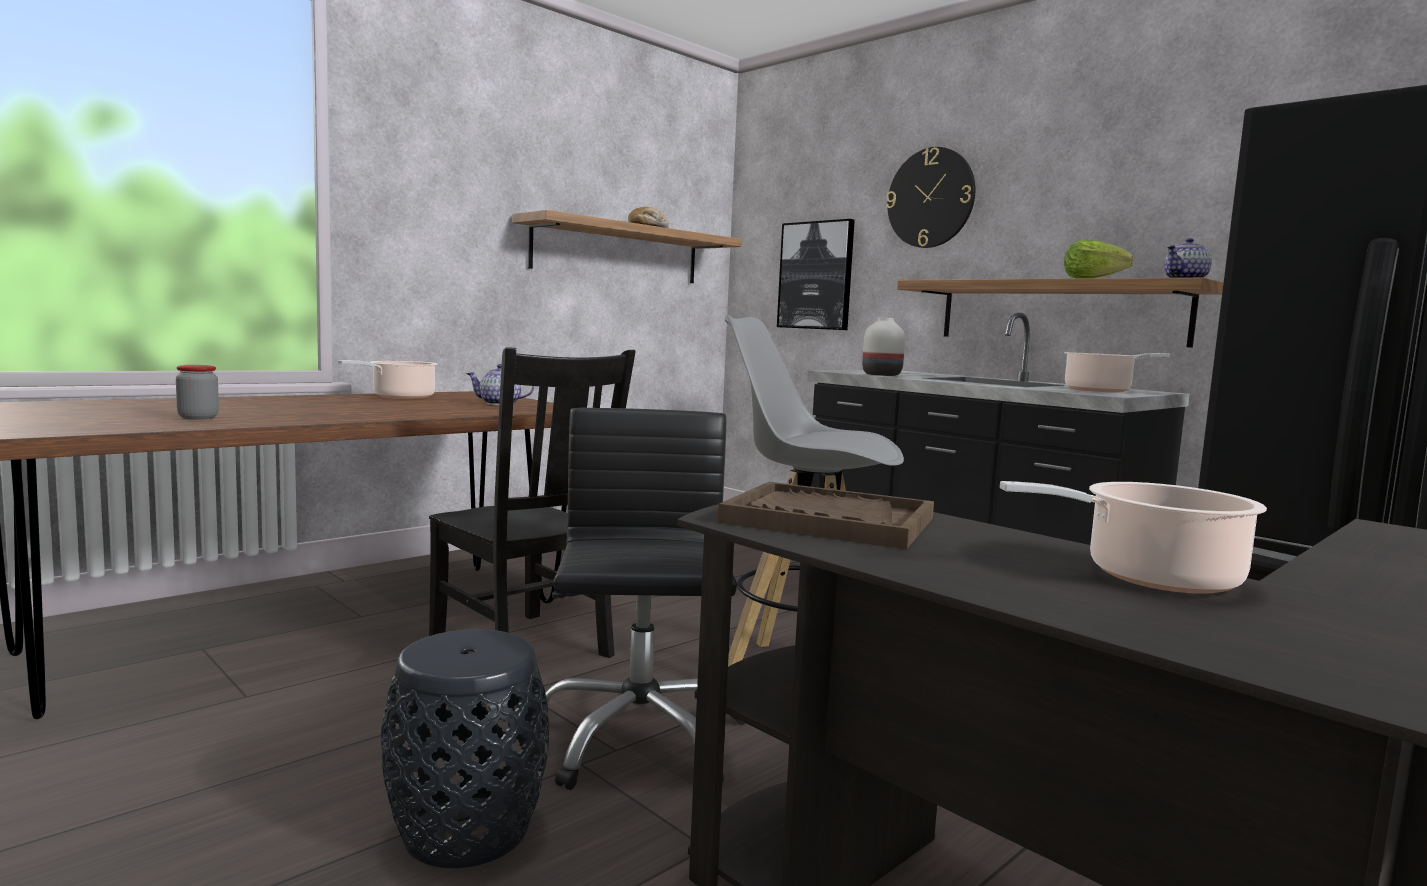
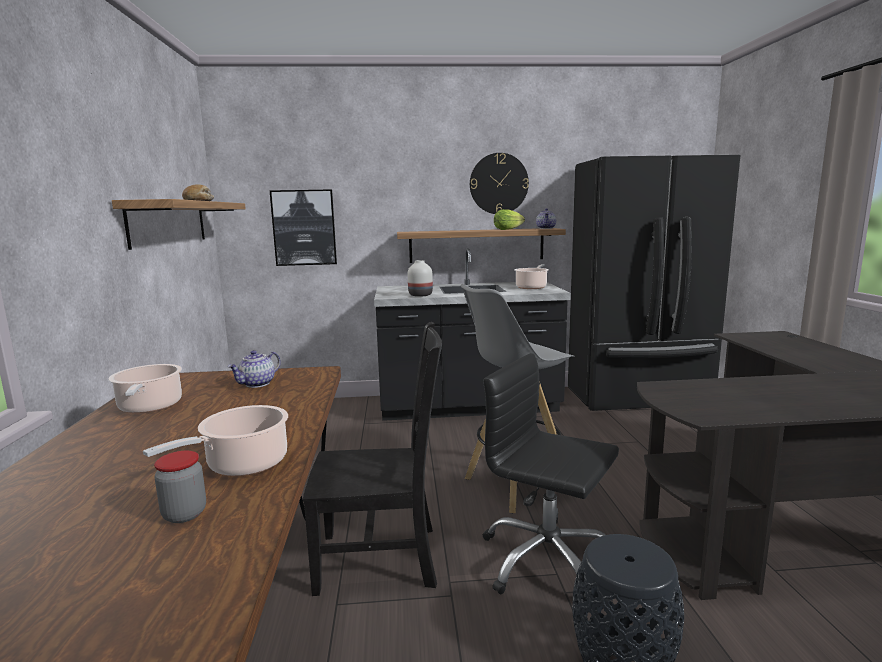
camera: 50 degrees left, 5 degrees up
brown tray [718,482,934,549] -> none
wall clock [886,147,975,248] -> wall clock moved to [470,153,529,214]
cooking pot [1000,481,1267,594] -> cooking pot moved to [143,405,288,476]

